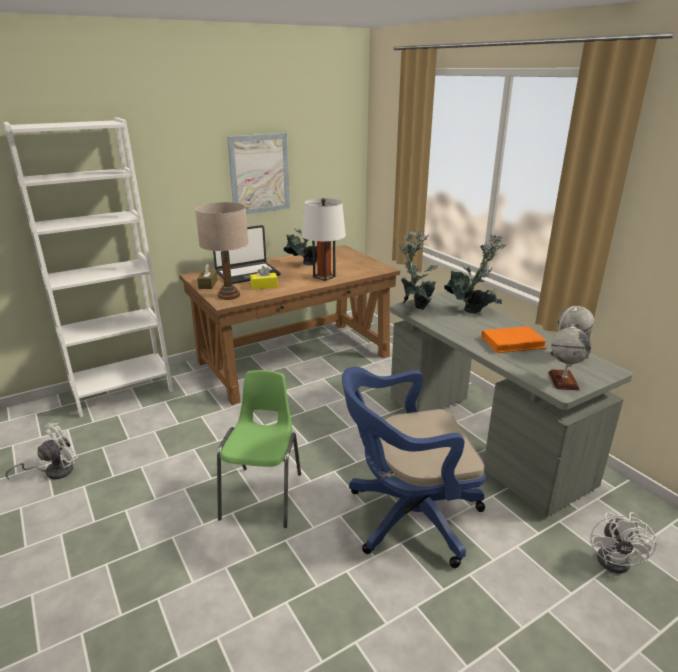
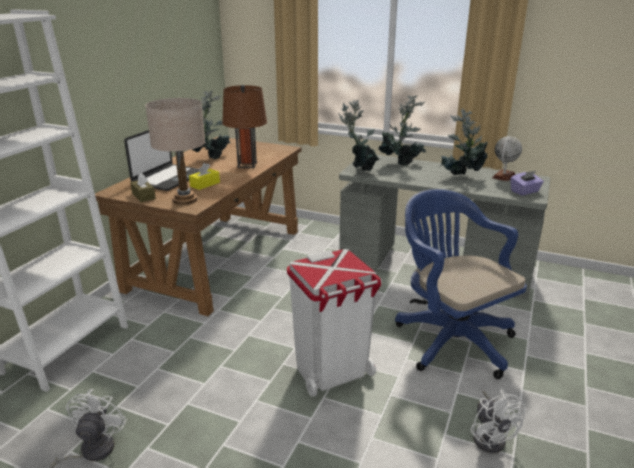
camera: 35 degrees left, 0 degrees up
green chair [217,370,301,528] -> white trash can [287,249,382,397]
picture [227,133,290,214] -> none
white table lamp [302,198,346,281] -> brown table lamp [222,85,267,168]
blue office chair [342,367,486,568] -> blue office chair turned 105 degrees clockwise [395,189,527,379]
orange book [481,326,547,353] -> potted plant [439,108,488,175]
globe [548,324,591,390] -> purple tissue box [510,171,544,195]
white fan [590,512,657,574] -> white fan moved to [470,389,526,453]

